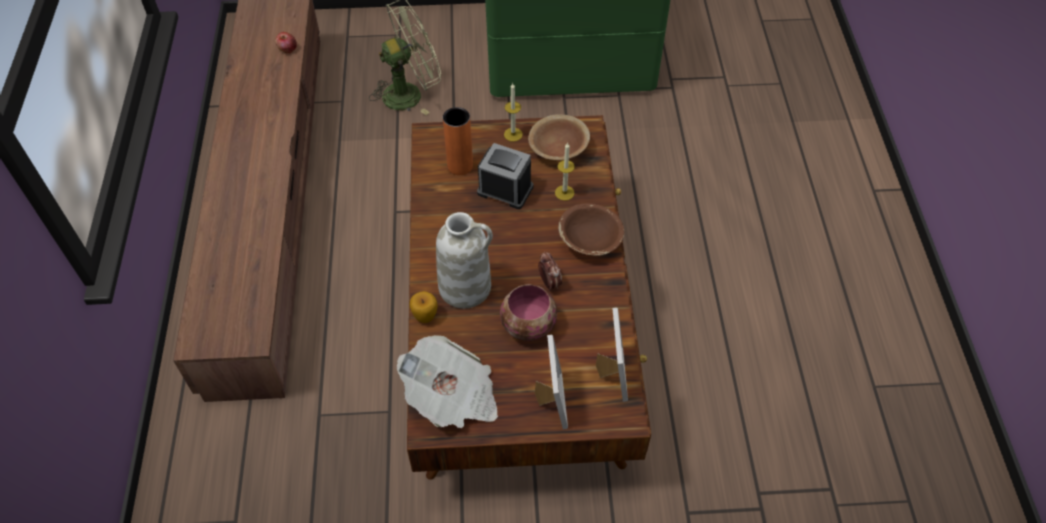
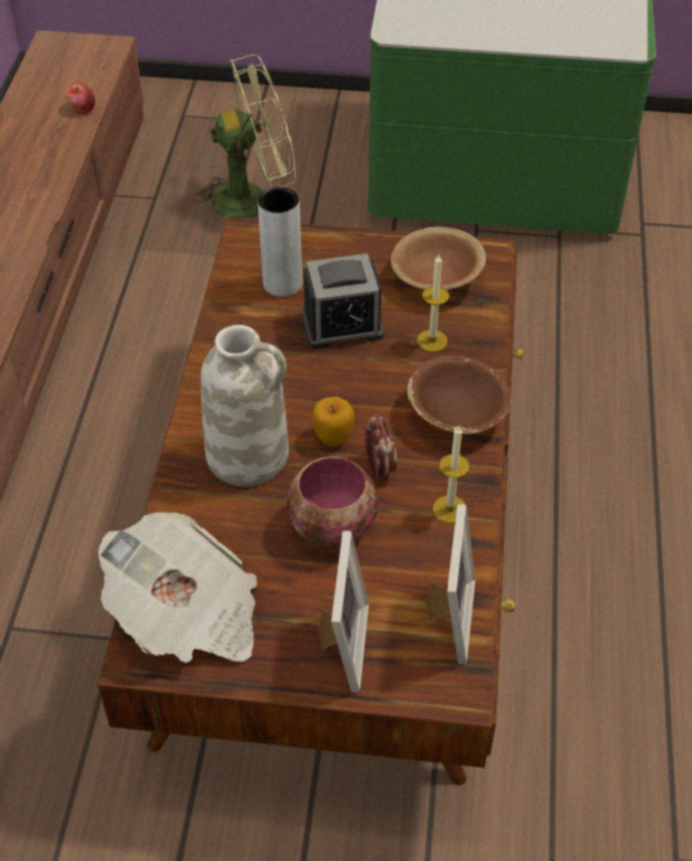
camera: 10 degrees right, 5 degrees down
apple [410,291,438,323] -> apple moved to [312,397,354,446]
orange vase [443,107,473,175] -> grey vase [258,187,302,297]
alarm clock [477,143,533,209] -> alarm clock turned 135 degrees clockwise [302,253,384,349]
candle [504,83,523,142] -> candle moved to [433,425,470,523]

